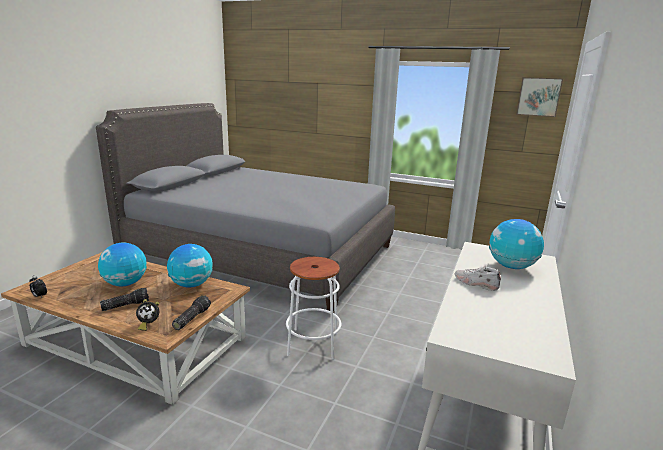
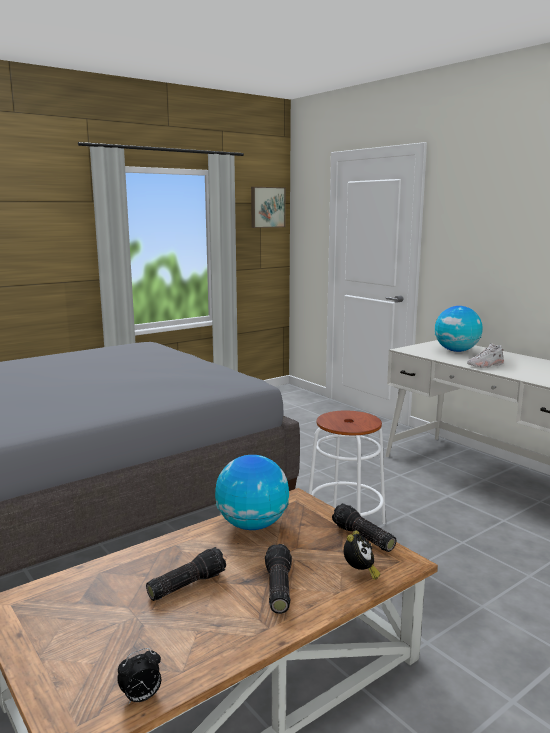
camera: 60 degrees left, 5 degrees down
globe [98,243,147,286] -> flashlight [146,547,226,601]

